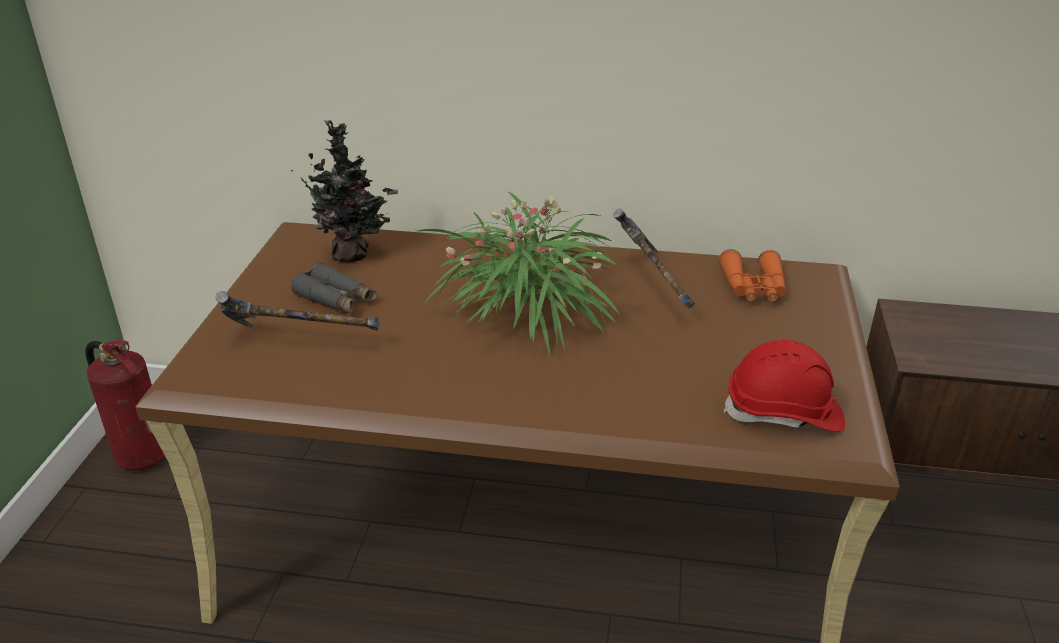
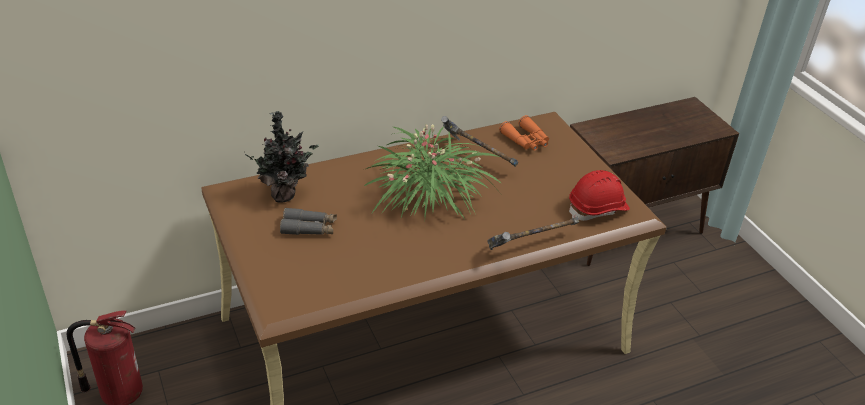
camera: 35 degrees left, 5 degrees up
hammer [215,291,380,331] -> hammer moved to [487,217,579,250]

